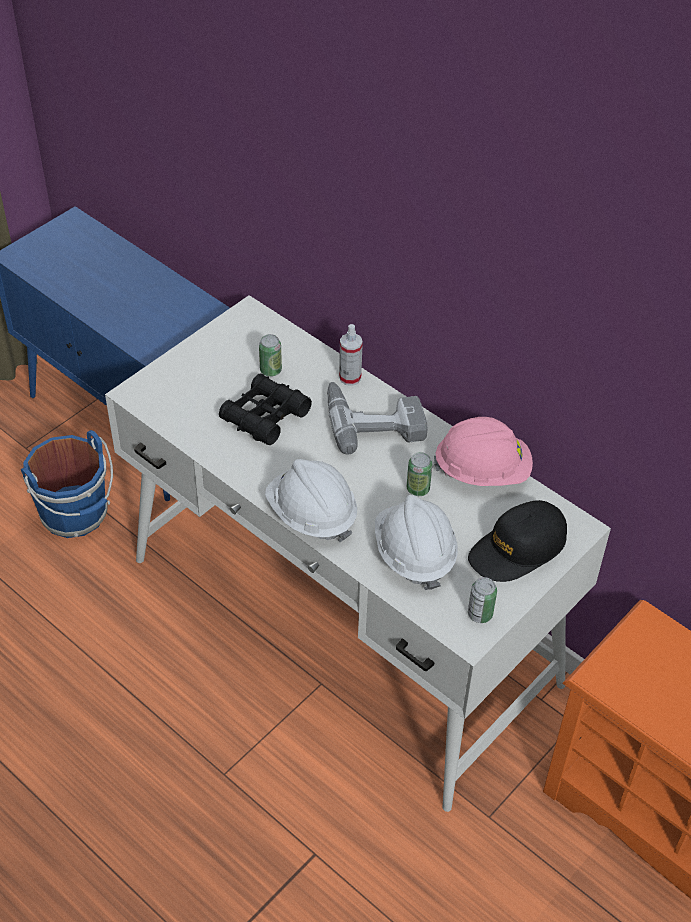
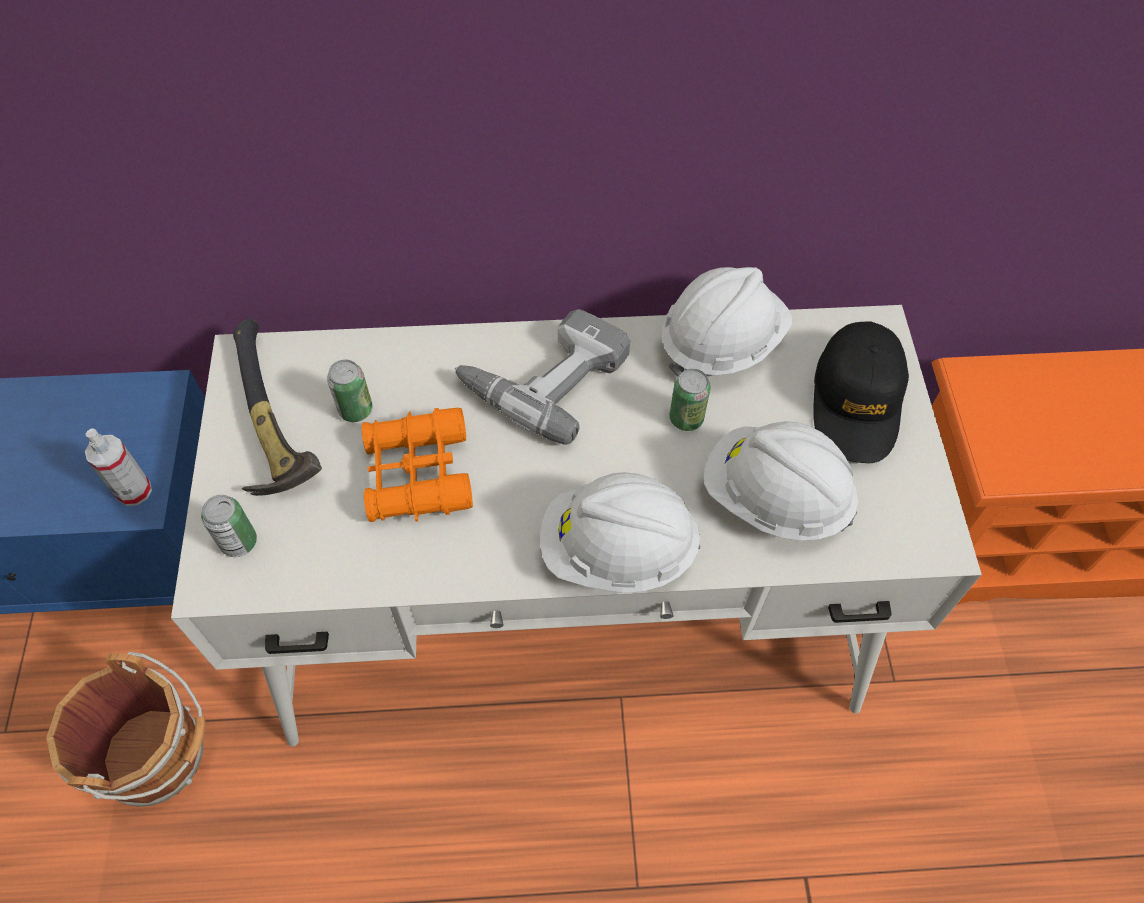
camera: 45 degrees left, 10 degrees up
blue bucket [21,430,113,538] -> brown bucket [46,652,205,807]
black binoculars [219,373,312,445] -> orange binoculars [361,408,473,522]
spray bottle [339,324,363,386] -> spray bottle moved to [85,428,152,506]
pink hard hat [434,417,533,486] -> white hard hat [662,267,792,376]
can [468,577,497,623] -> can moved to [201,495,257,557]
none -> hammer [233,319,322,496]

